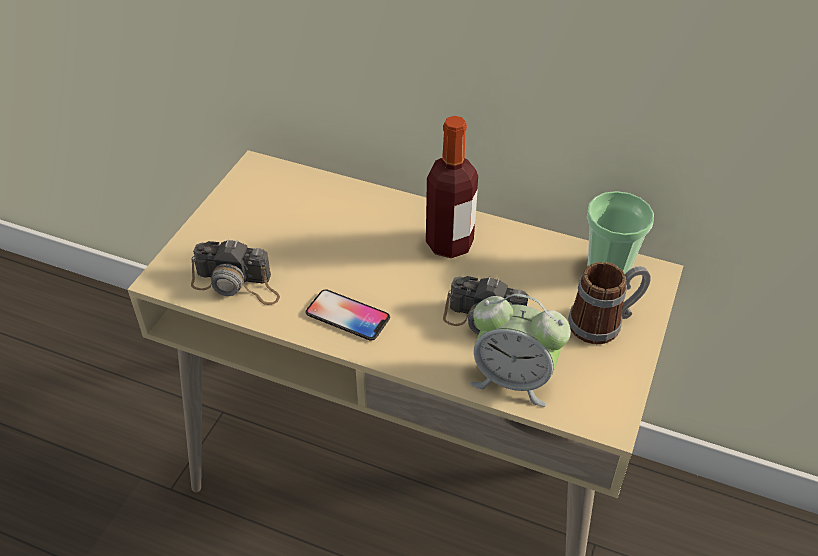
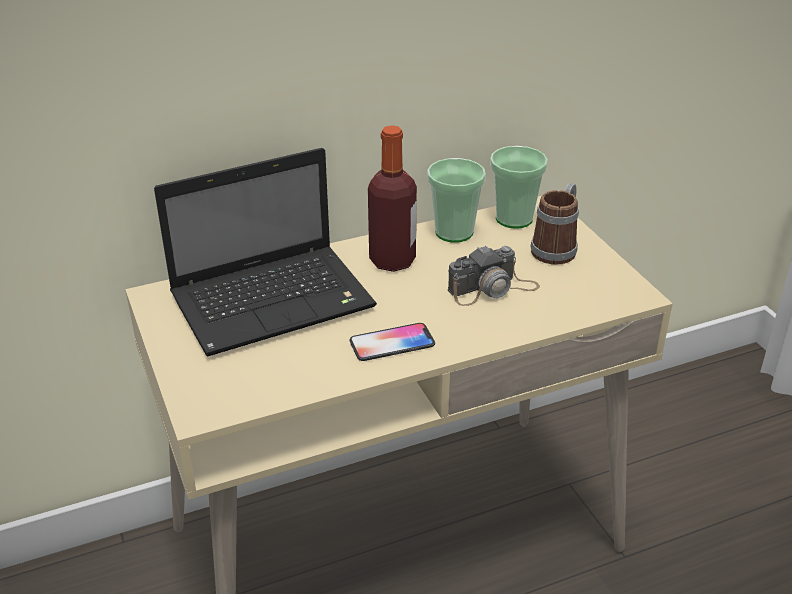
camera: 45 degrees left, 10 degrees down
camera [191,239,280,305] -> none
alarm clock [470,294,571,407] -> none
none -> laptop [154,148,377,356]
none -> cup [427,158,486,243]

